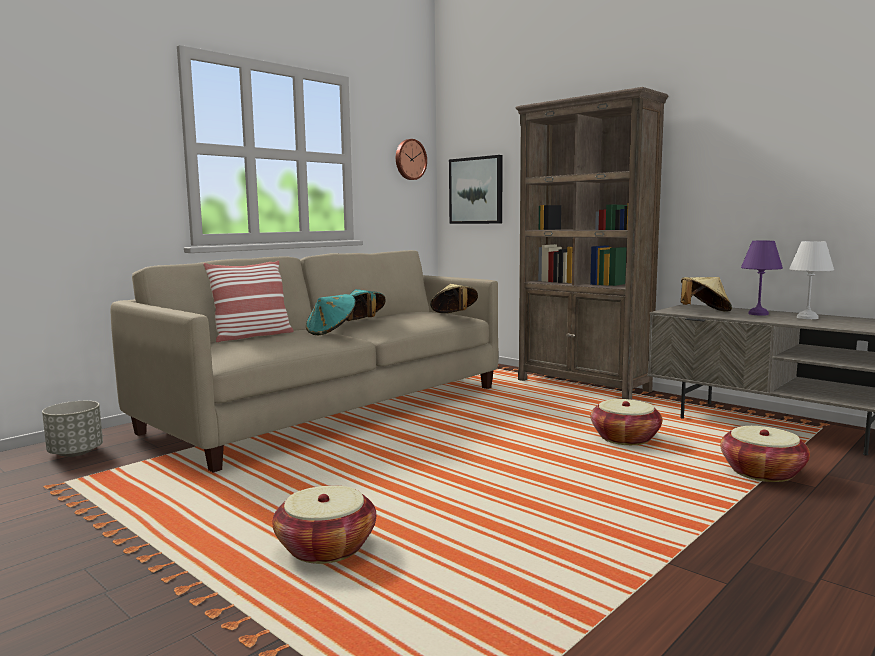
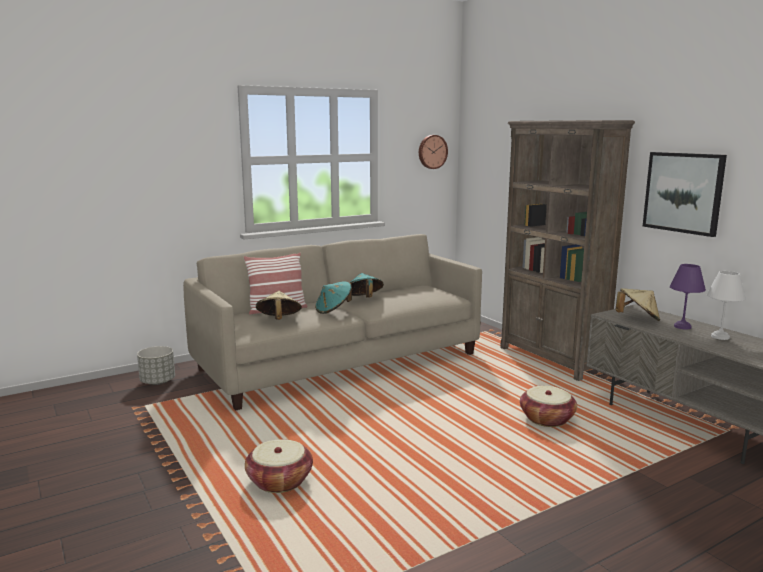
camera: 15 degrees right, 5 degrees up
beige hat [430,284,478,313] -> beige hat moved to [256,291,302,320]
picture [449,155,503,224] -> picture moved to [643,152,727,237]
basket [720,426,810,482] -> none

